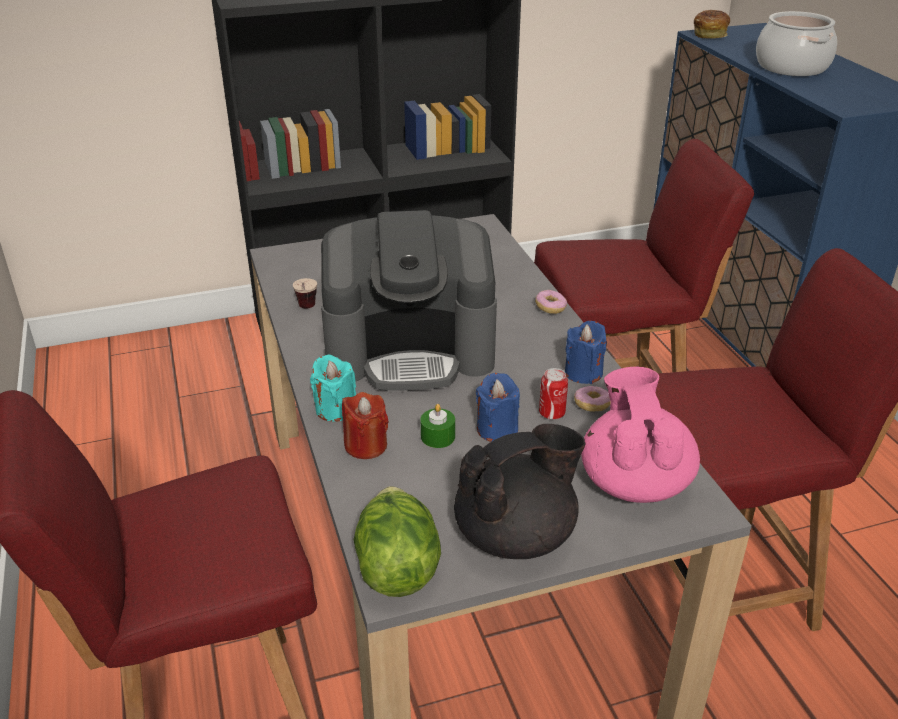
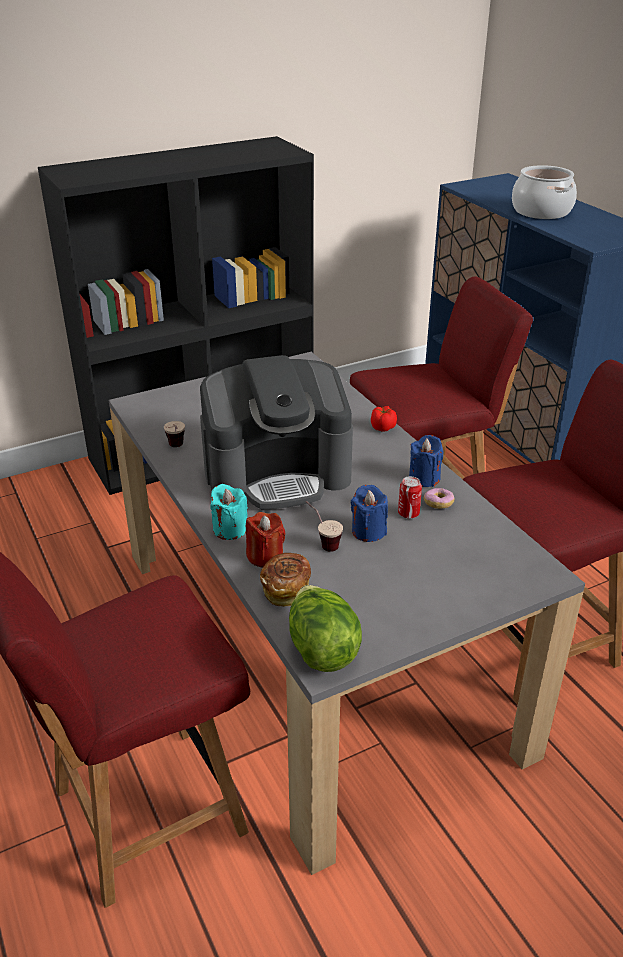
camera: 10 degrees left, 0 degrees up
green candle [421,404,455,448] -> cup [305,501,343,552]
black teapot [454,424,586,559] -> none
donut [535,290,567,314] -> tomato [371,406,397,432]
pink teapot [581,367,700,503] -> none
bread [694,10,730,38] -> bread moved to [260,553,311,606]

